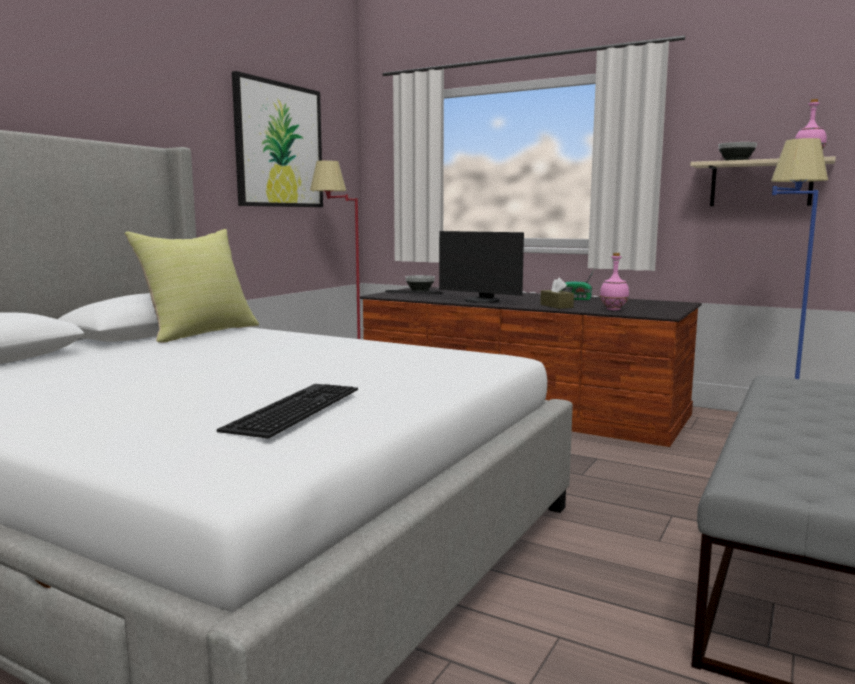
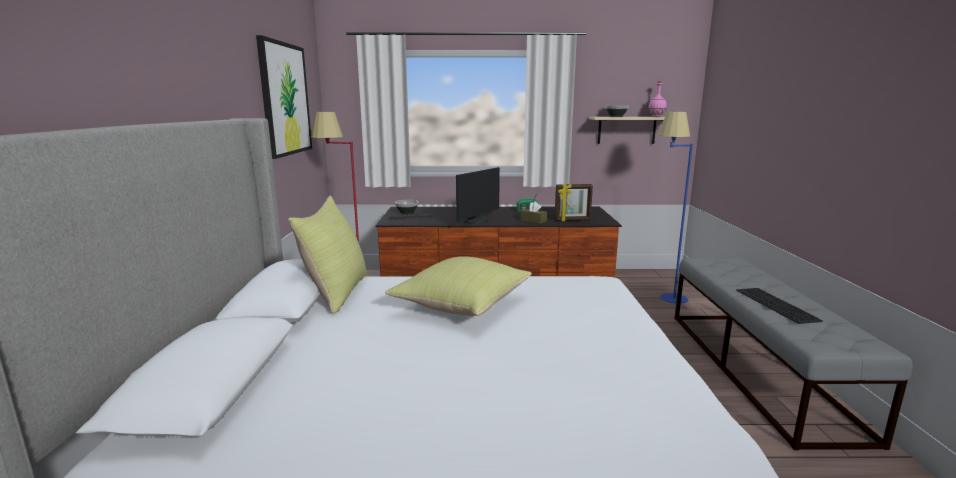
camera: 30 degrees left, 5 degrees up
keyboard [217,384,358,439] -> keyboard moved to [736,288,823,324]
monitor [439,231,524,303] -> monitor turned 60 degrees counterclockwise [456,167,500,224]
pink bottle [600,253,629,310] -> picture frame [555,184,593,221]
none -> yellow pillow [385,256,532,316]

